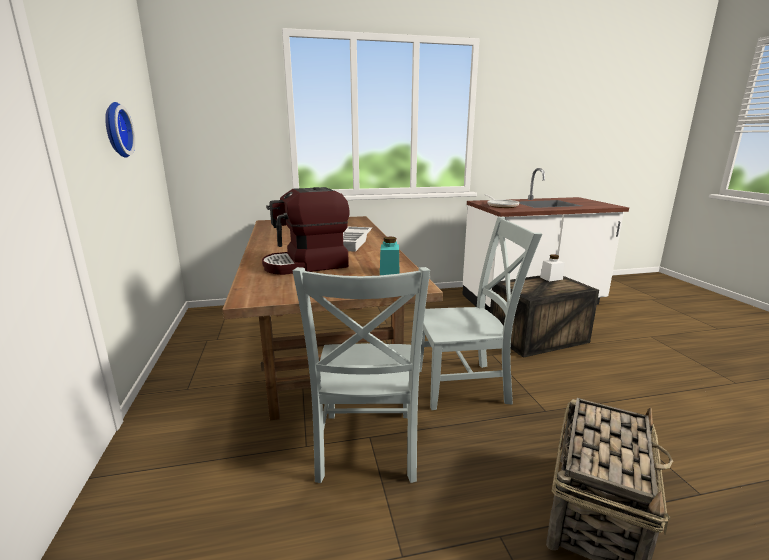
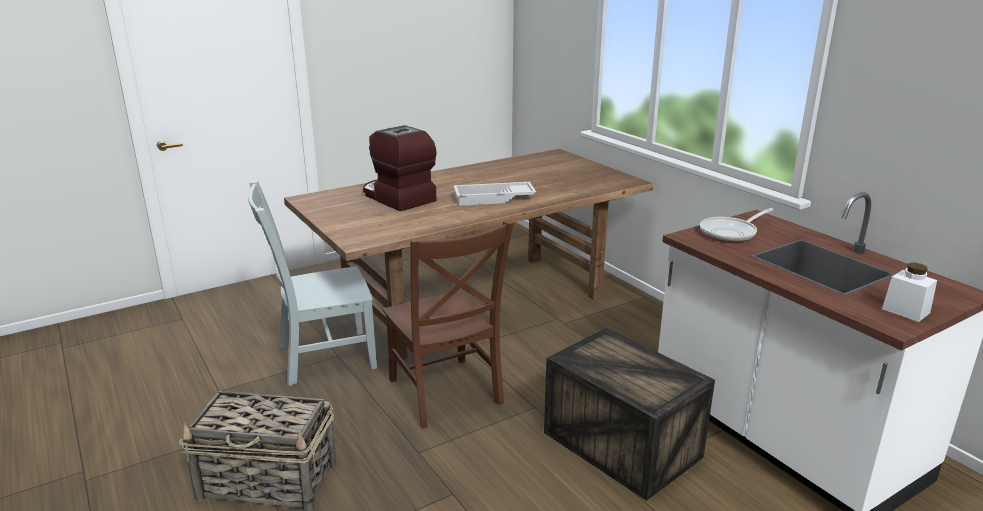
camera: 70 degrees right, 5 degrees up
wall clock [105,102,135,158] -> none
turquoise jar [380,237,399,275] -> none
grey chair [419,217,542,410] -> brown chair [383,221,514,428]
white jar [540,254,564,281] -> white jar moved to [882,262,937,322]

